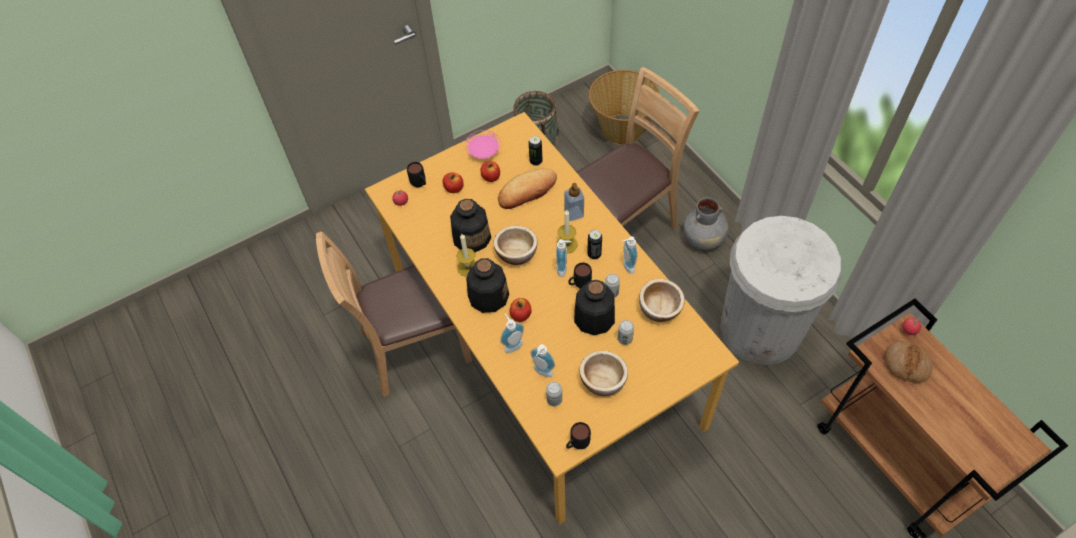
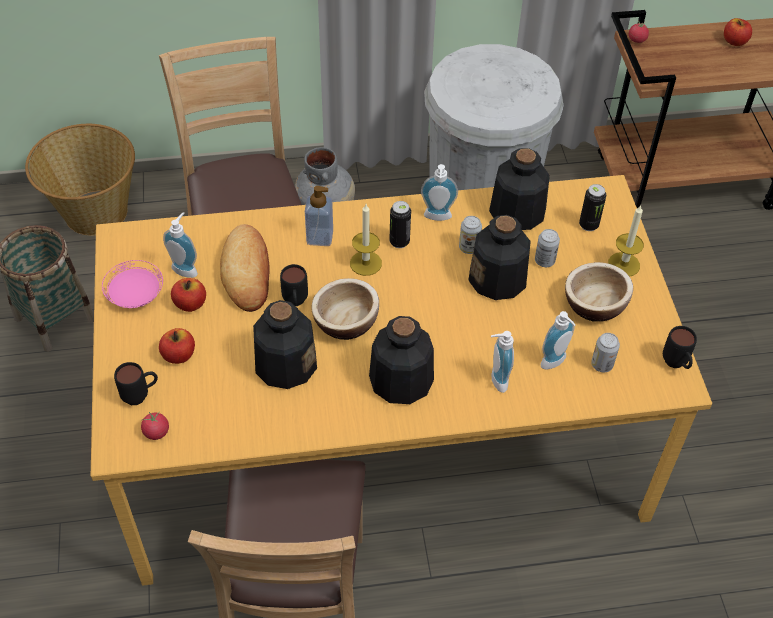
camera: 70 degrees left, 5 degrees down
candle [456,234,476,277] -> candle moved to [608,205,644,277]
apple [509,298,532,322] -> apple moved to [724,18,752,46]
can [529,136,543,166] -> can moved to [579,184,606,231]
soap dispenser [556,239,572,277] -> soap dispenser moved to [163,212,198,278]
black mug [568,262,592,289] -> black mug moved to [280,264,308,306]
bowl [639,279,685,322] -> bottle [489,148,550,230]
bread [885,341,933,383] -> none

